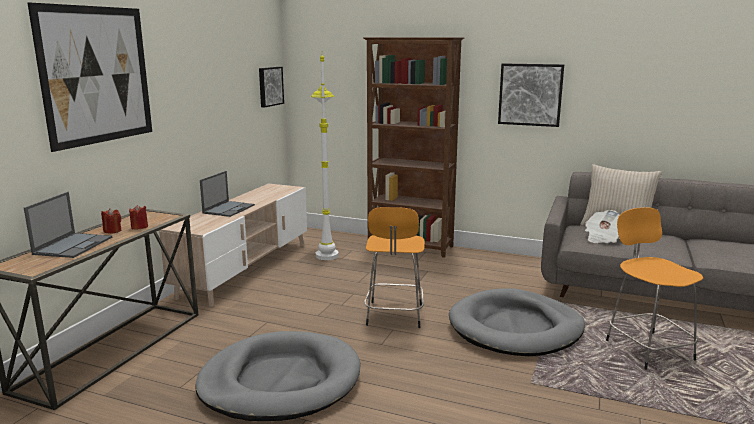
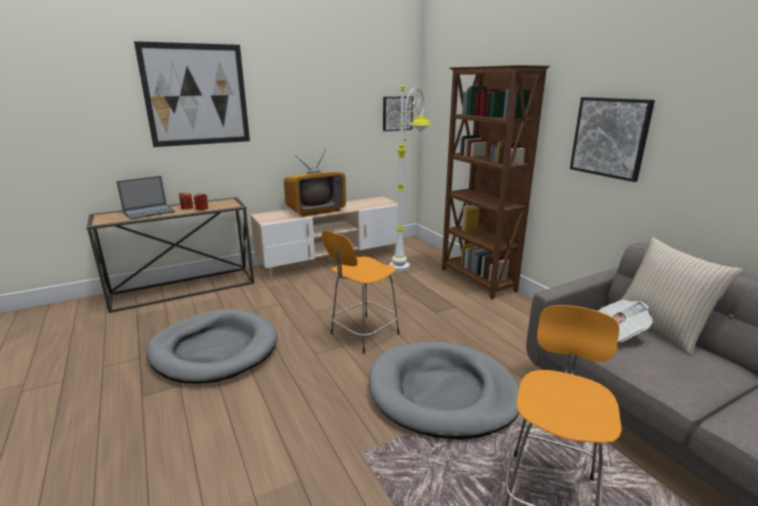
camera: 40 degrees right, 5 degrees up
laptop [200,171,255,217] -> television [284,150,346,216]

